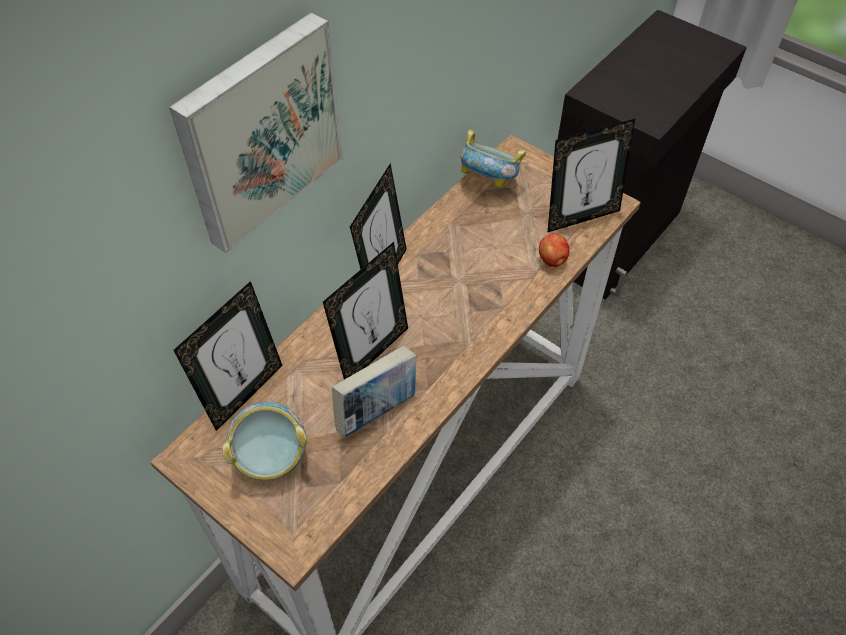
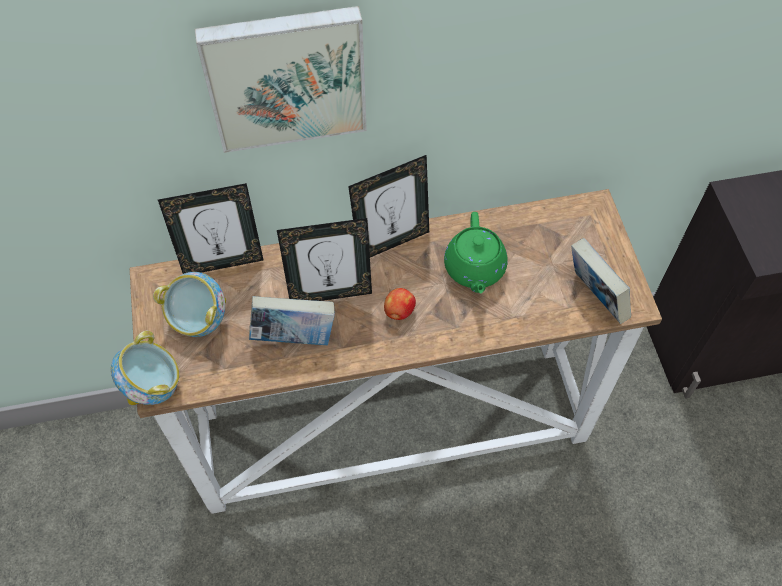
camera: 40 degrees right, 5 degrees up
bowl [460,129,526,187] -> bowl moved to [111,331,179,405]
apple [539,233,570,267] -> apple moved to [384,288,416,320]
picture frame [548,119,635,232] -> book [571,238,631,324]
none -> green teapot [444,212,508,293]

